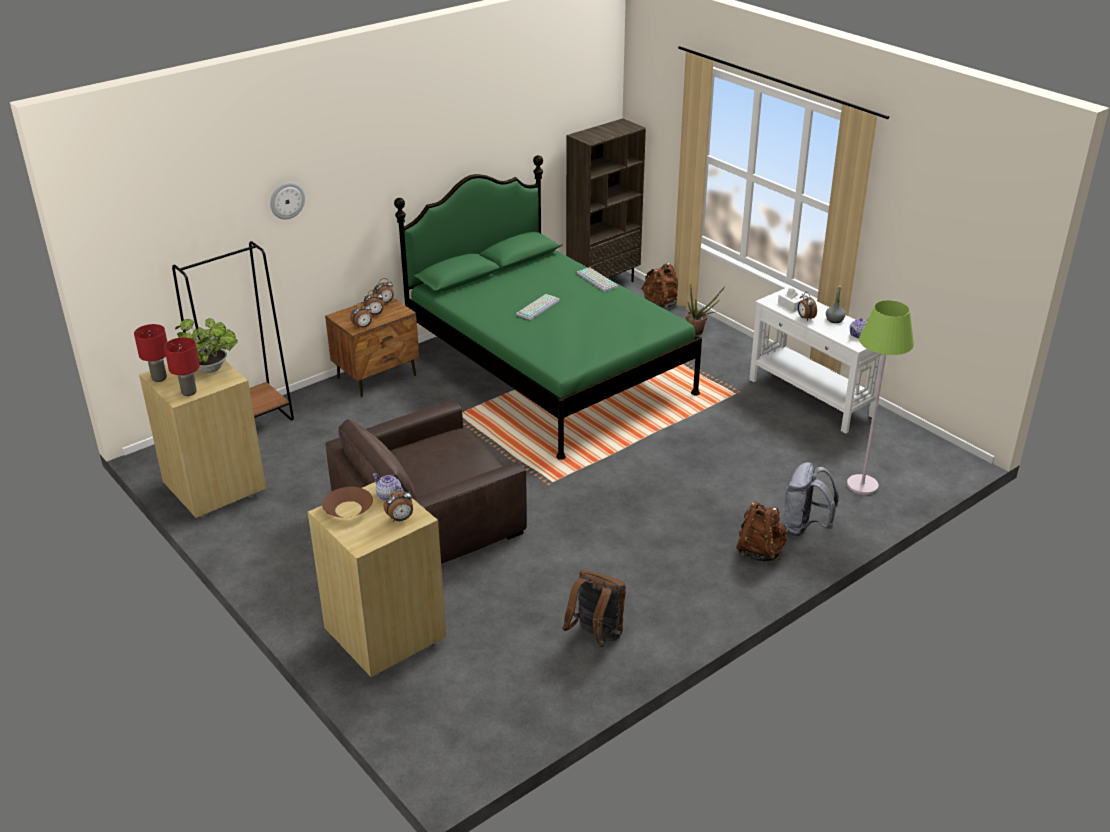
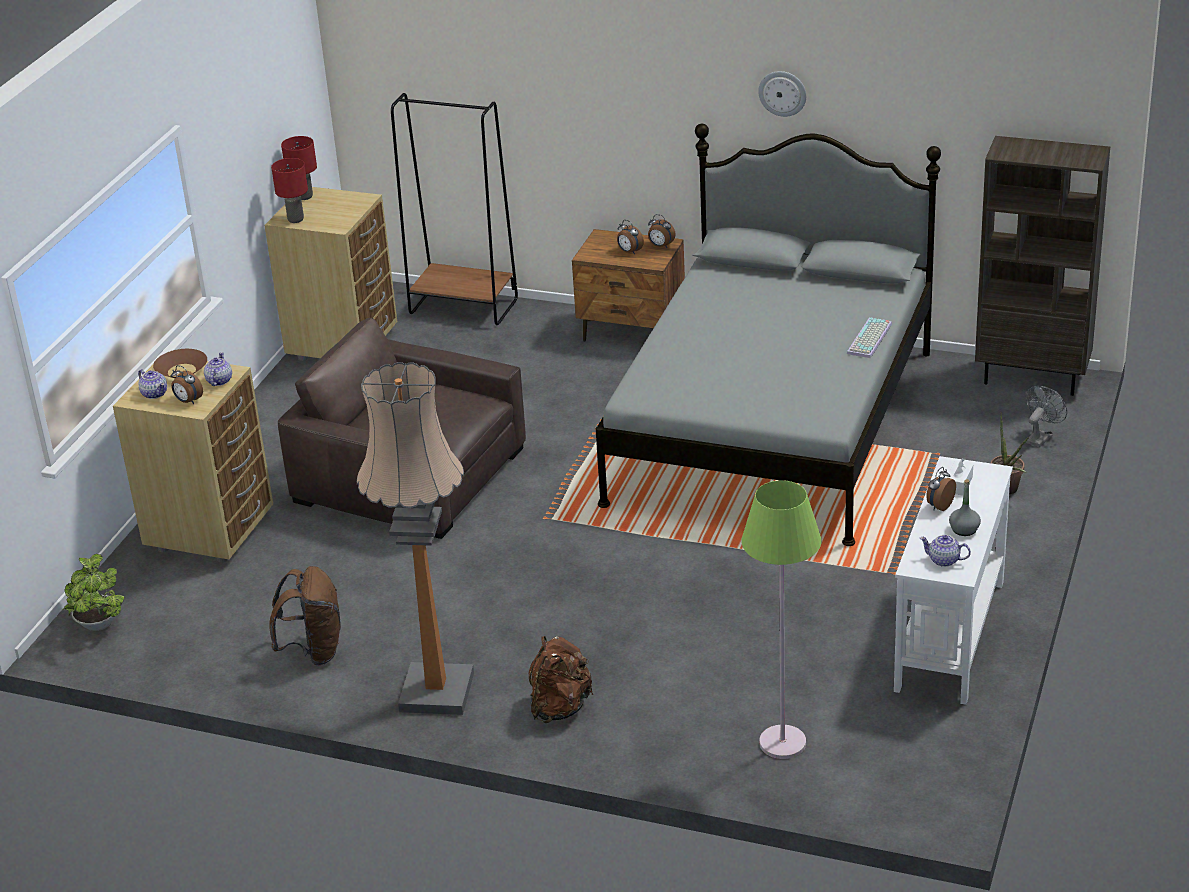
camera: 60 degrees right, 0 degrees up
potted plant [175,318,238,373] -> potted plant moved to [62,554,125,631]
wall clock [270,182,305,220] -> wall clock moved to [758,71,806,117]
alarm clock [350,302,372,329] -> none
green bed [394,155,702,460] -> grey bed [596,124,941,546]
keyboard [516,294,560,320] -> none
brown backpack [641,263,678,309] -> grey fan [1026,386,1067,447]
grey backpack [784,462,839,536] -> none
none -> teapot [138,369,167,399]
none -> floor lamp [357,362,474,715]

